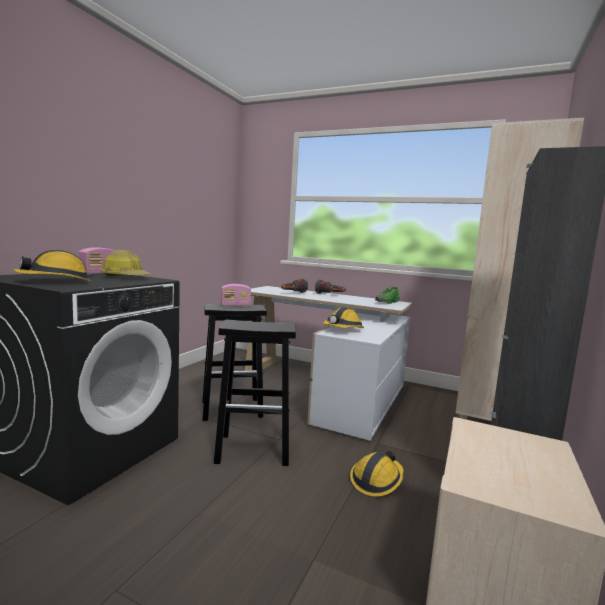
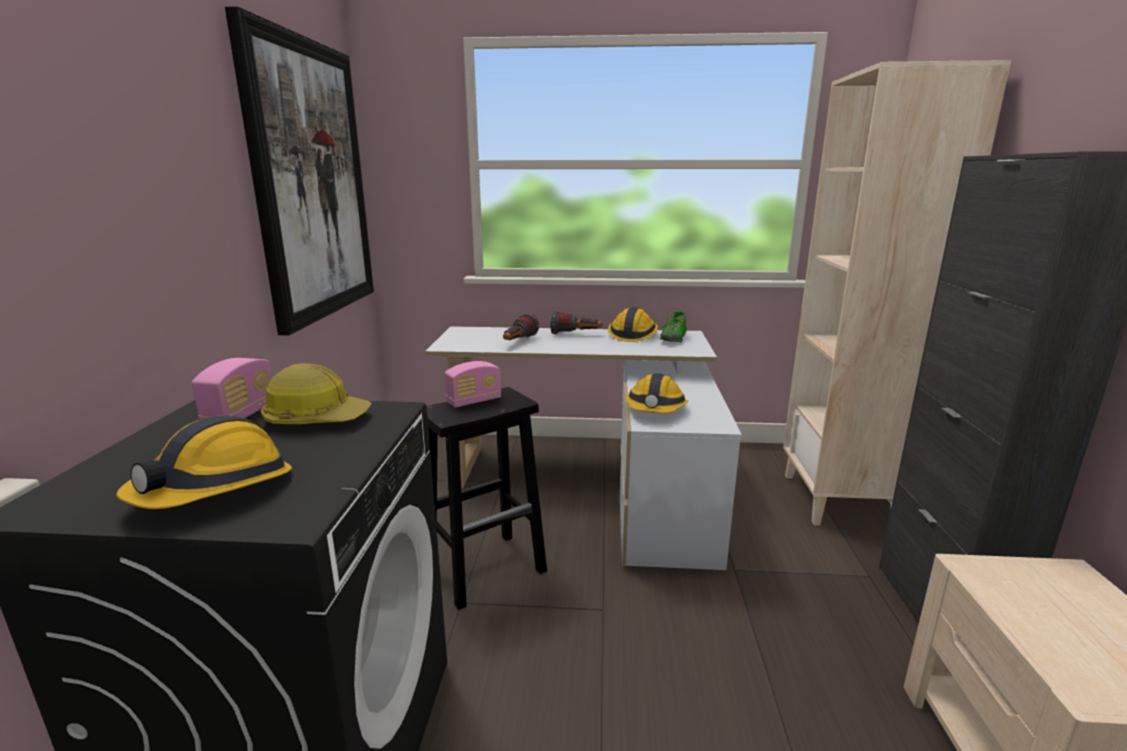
camera: 20 degrees left, 10 degrees up
black stool [214,320,296,466] -> none
hard hat [350,451,404,497] -> hard hat moved to [608,307,658,342]
none -> picture [225,6,374,335]

